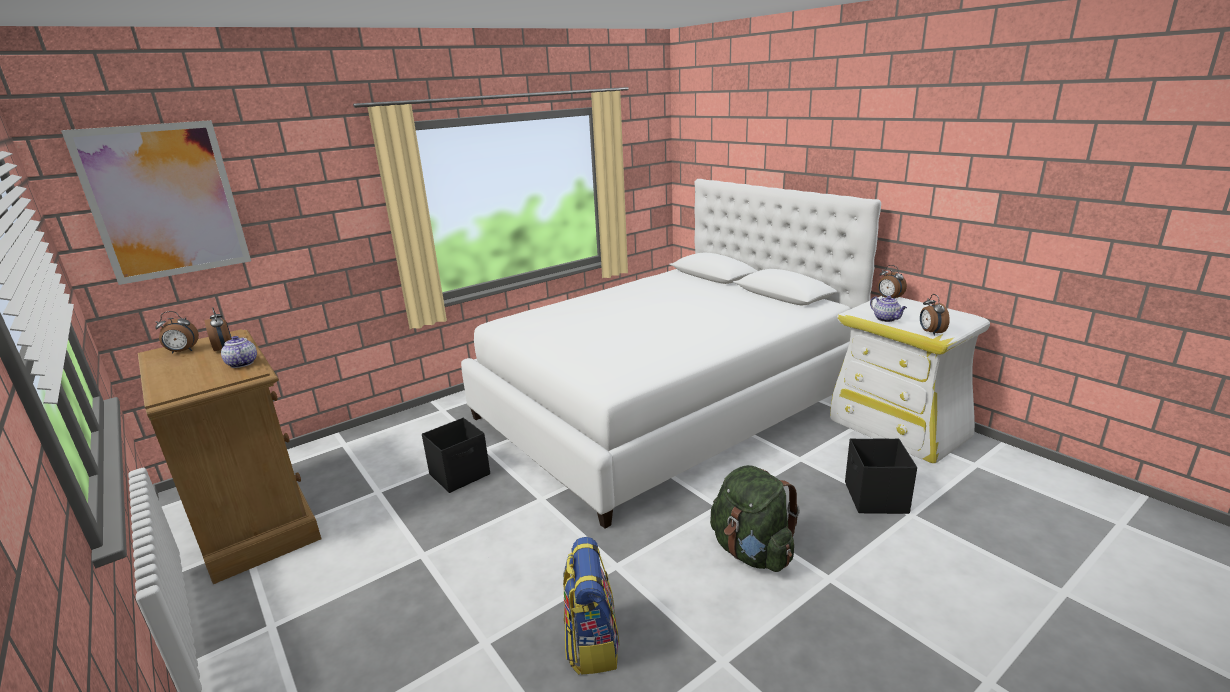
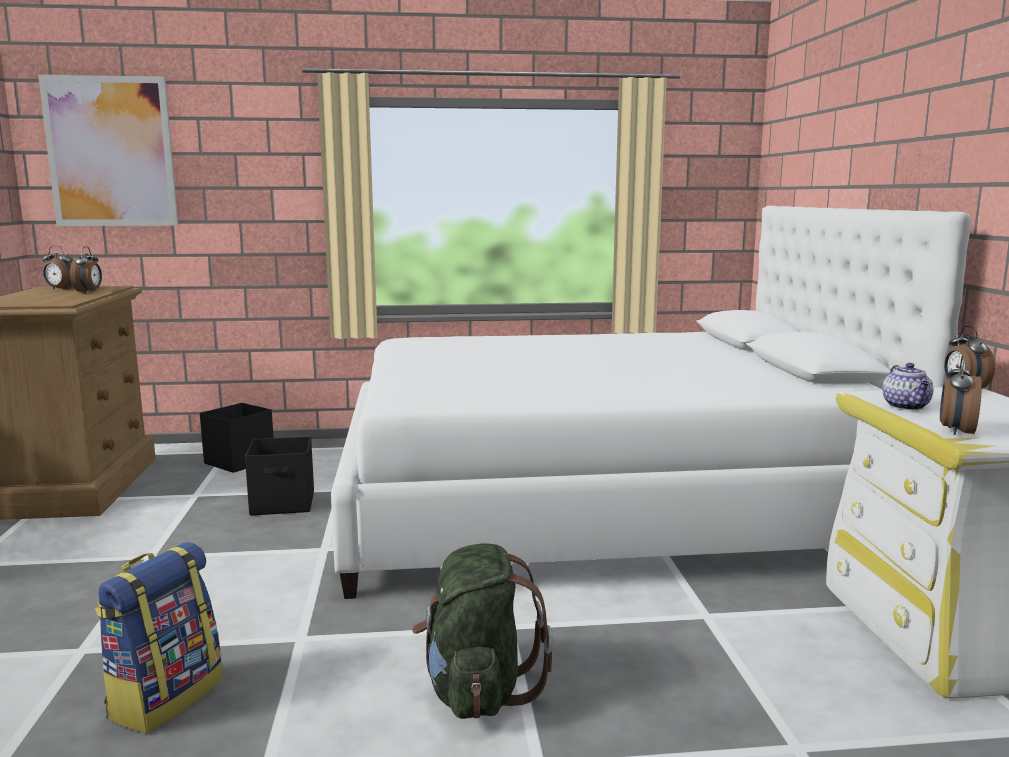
camera: 30 degrees right, 10 degrees down
teapot [221,336,257,368] -> none
black storage box [845,439,917,514] -> black storage box moved to [200,403,274,473]

